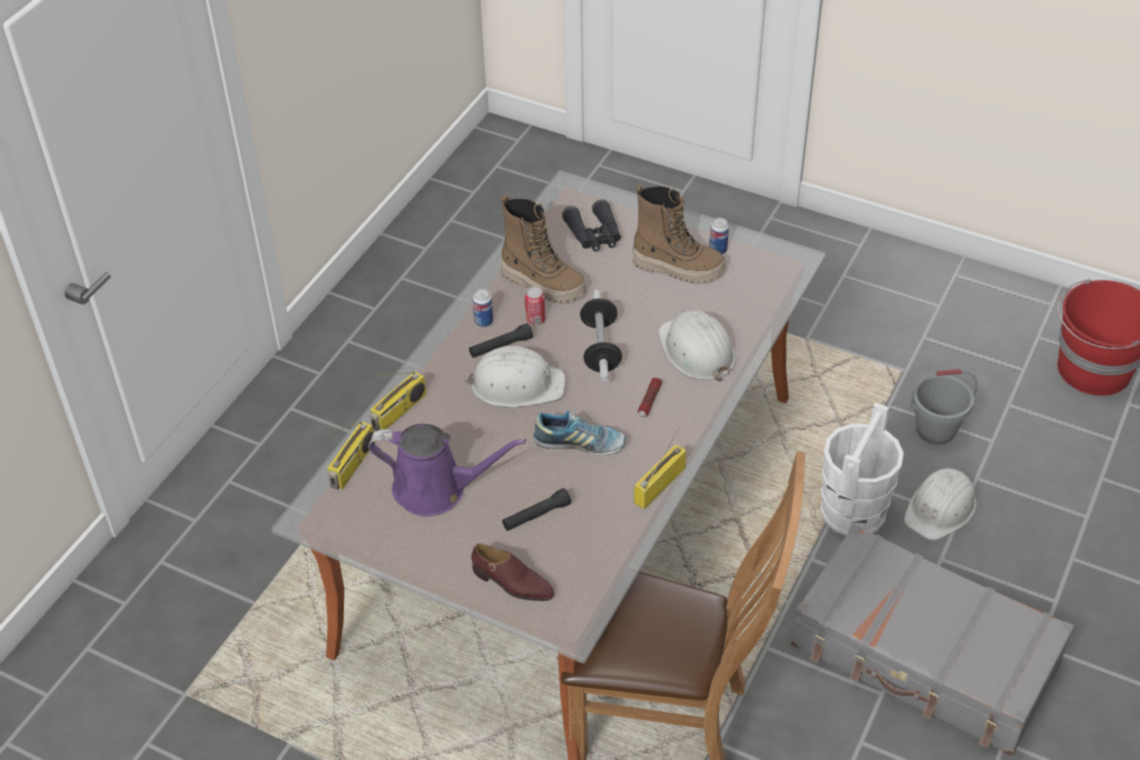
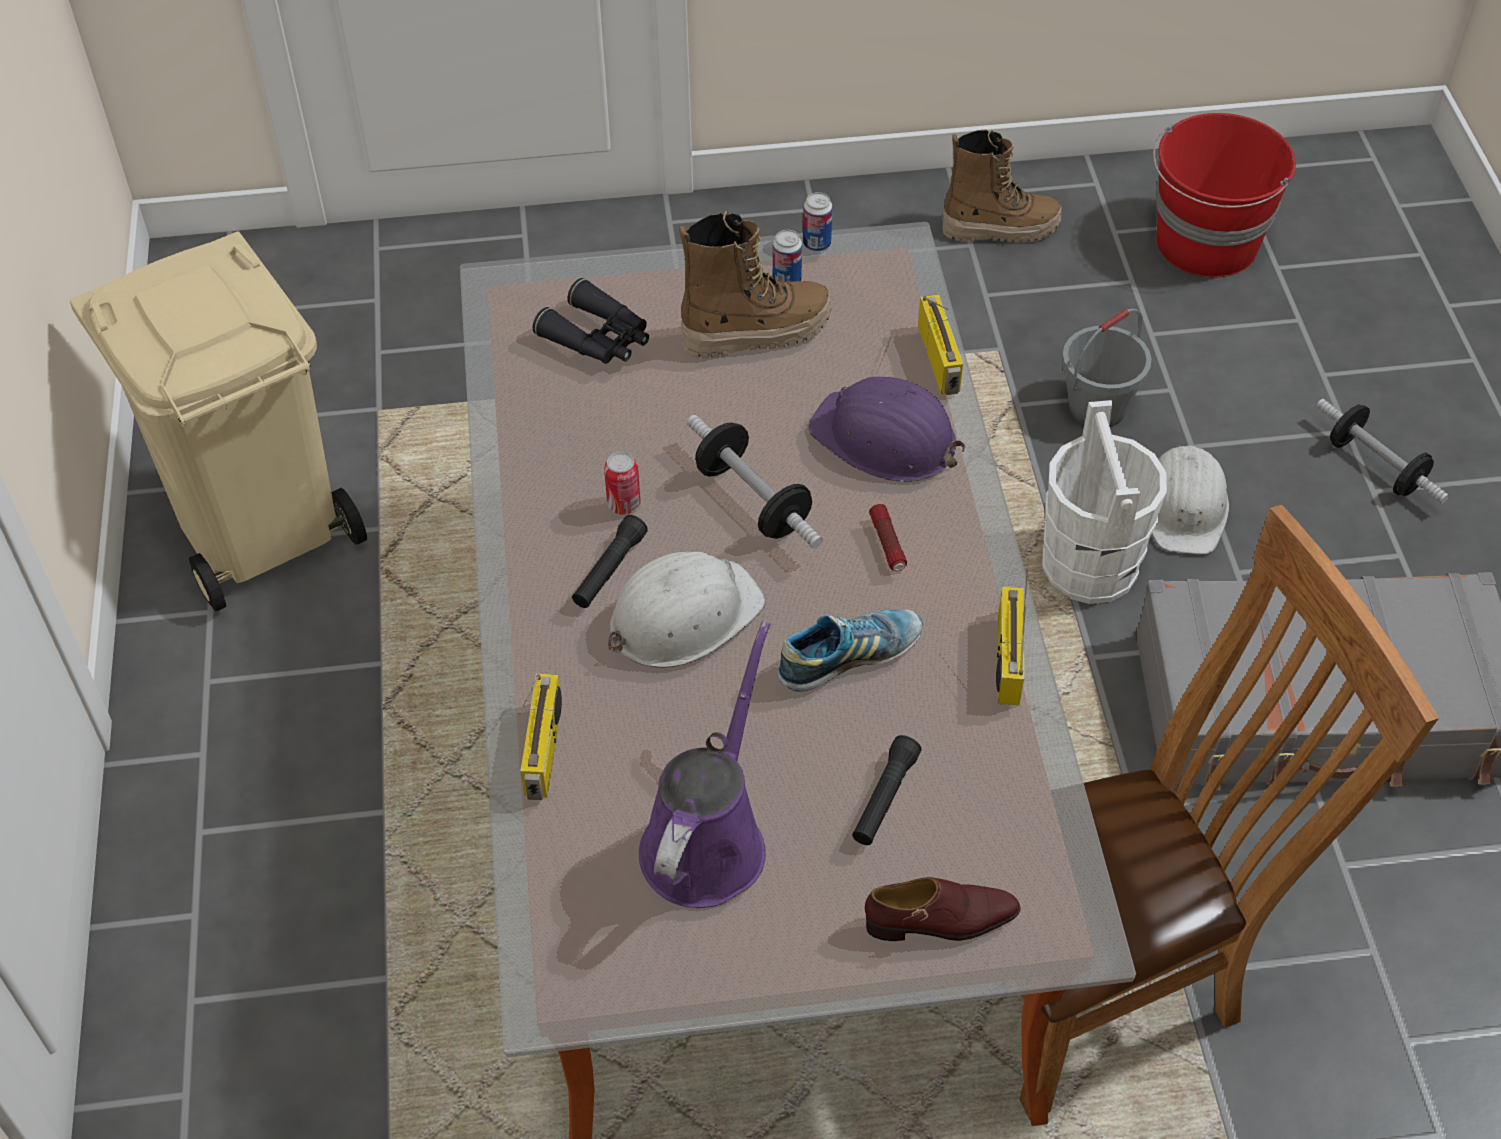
camera: 35 degrees left, 5 degrees up
radio [327,421,375,490] -> radio moved to [918,294,963,395]
purple watering can [368,424,526,516] -> purple watering can turned 45 degrees counterclockwise [639,621,771,908]
can [473,289,493,327] -> can moved to [803,192,833,252]
boot [501,194,587,304] -> boot moved to [942,129,1062,243]
white hard hat [658,310,736,381] -> purple hard hat [808,377,966,482]
none -> beige trash can [70,232,367,611]
none -> dumbbell [1316,399,1449,504]

